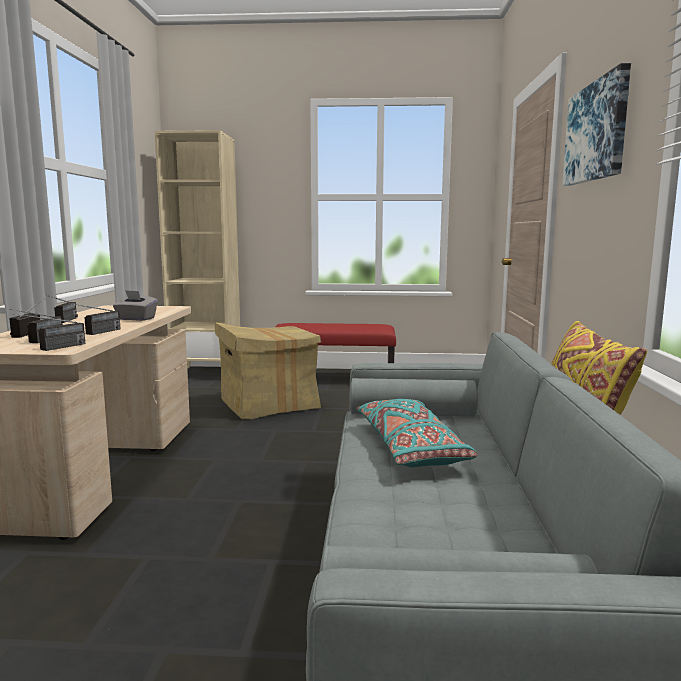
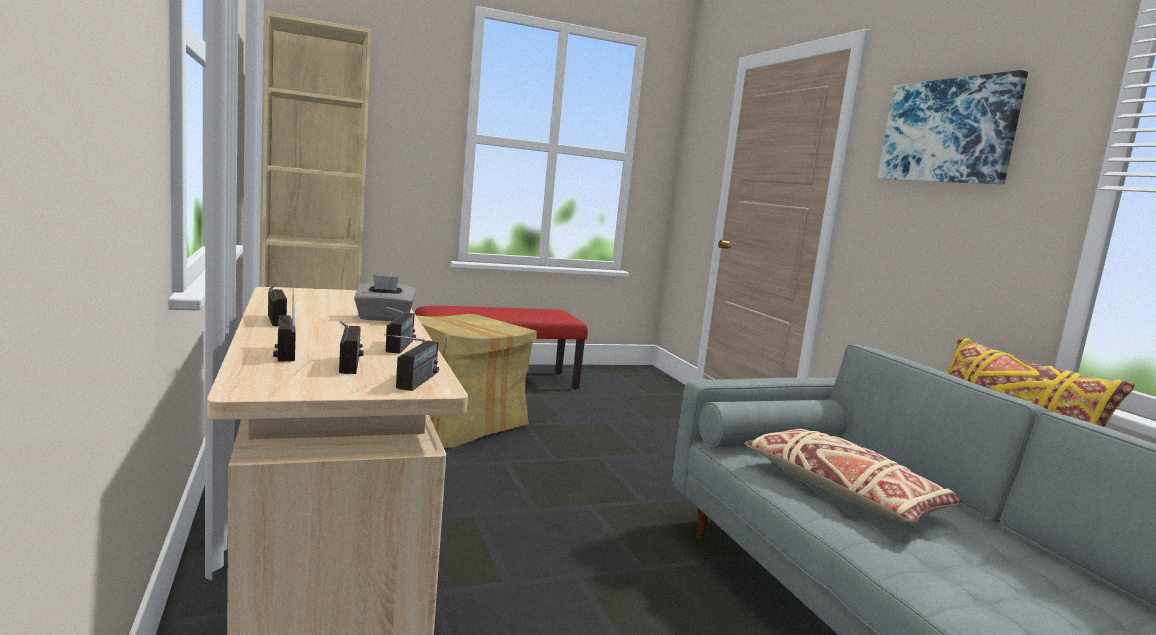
camera: 25 degrees left, 0 degrees up
turquoise pillow [357,399,477,467] -> beige pillow [744,429,961,523]

